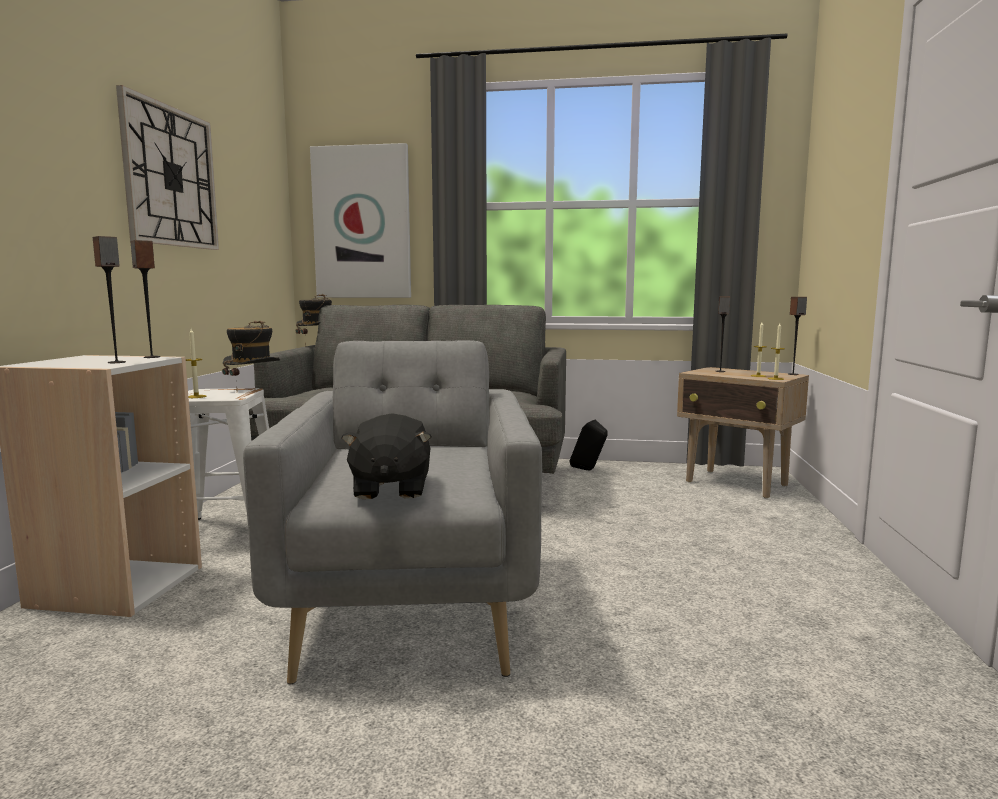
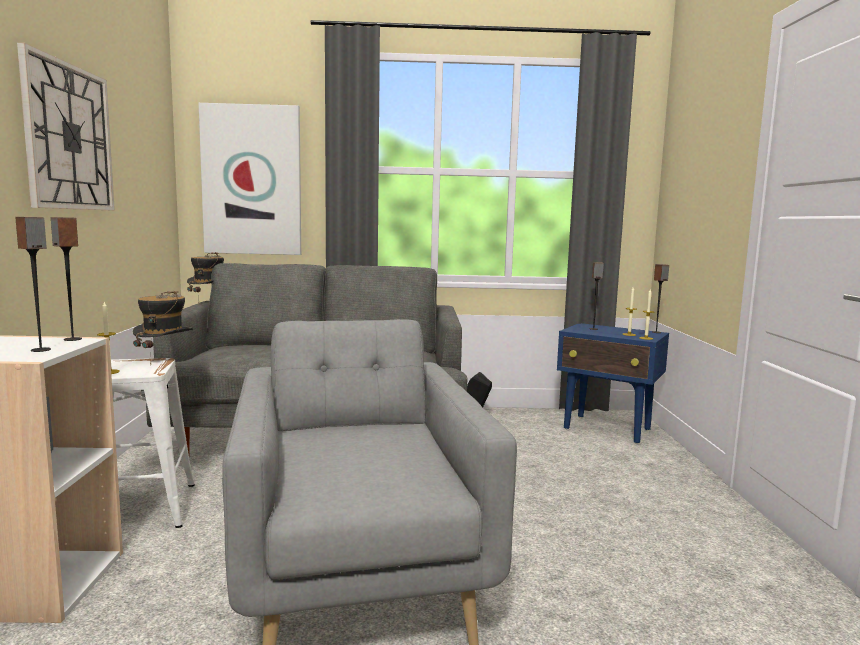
camera: 10 degrees left, 0 degrees up
black plush toy [341,413,432,499] -> none
beige side table [677,367,809,498] -> blue side table [557,323,669,444]

